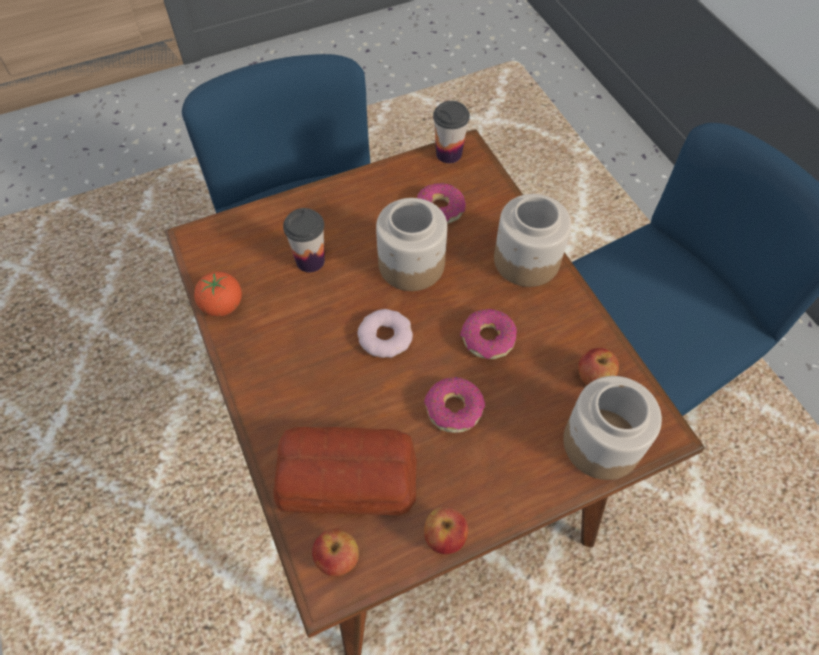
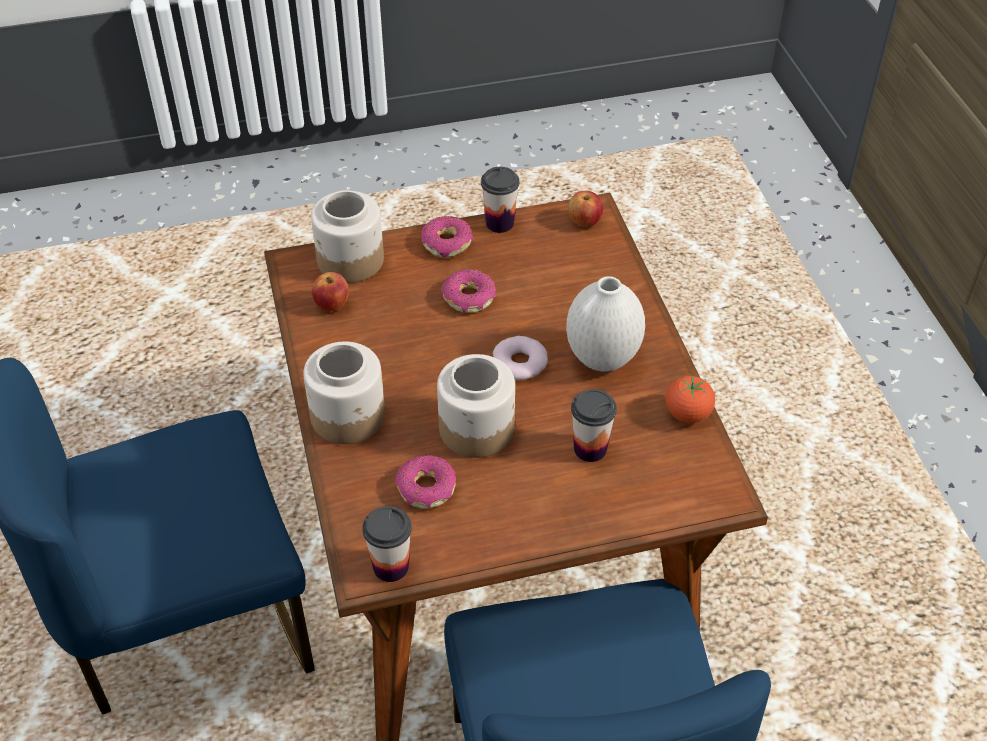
camera: 170 degrees left, 10 degrees down
bread [273,427,417,515] -> none
apple [424,506,468,554] -> cup [481,167,519,233]
donut [460,309,517,359] -> donut moved to [421,216,473,258]
none -> white vase [566,276,645,372]

